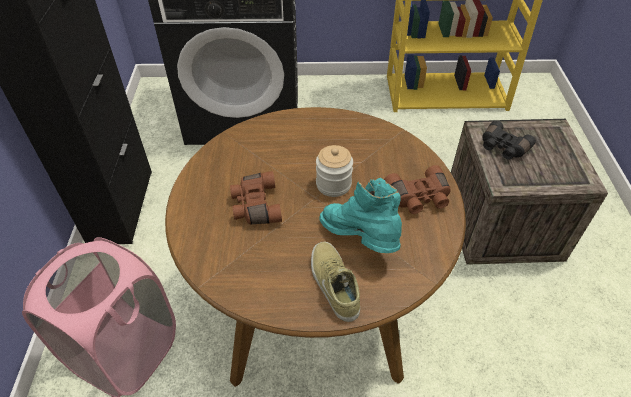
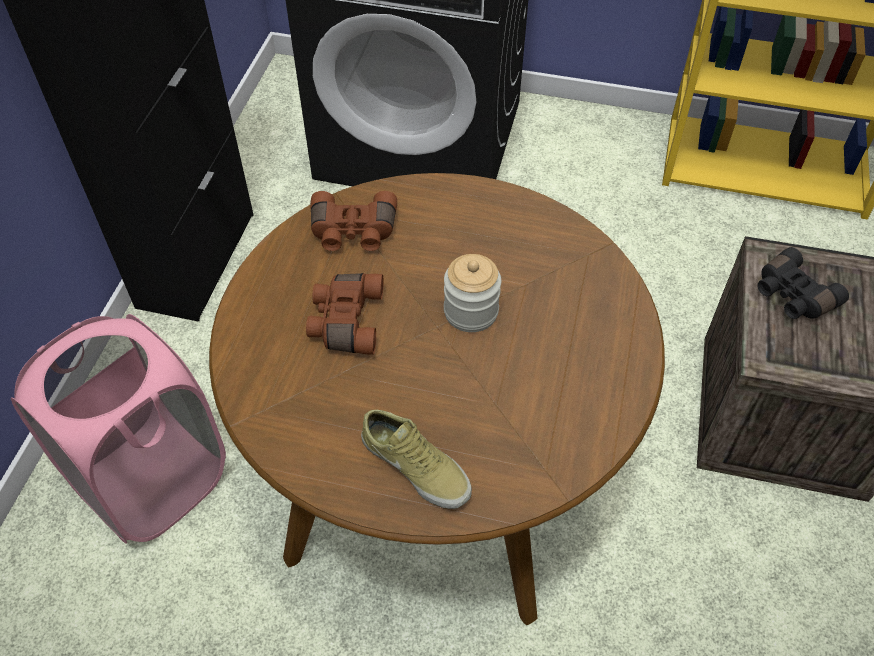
camera: 15 degrees right, 5 degrees up
beige shoe [311,241,360,322] -> beige shoe turned 135 degrees clockwise [361,410,472,509]
turquoise boot [319,178,402,253] -> none
brown binoculars [384,165,451,214] -> brown binoculars moved to [310,191,397,251]

